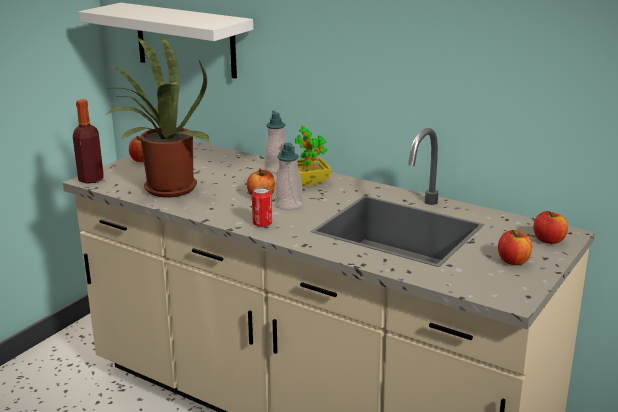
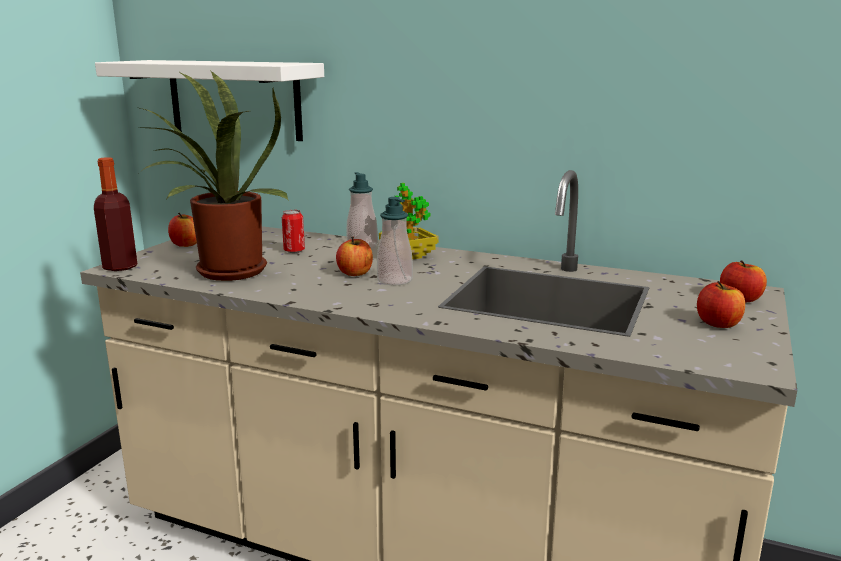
camera: 10 degrees left, 5 degrees down
can [252,187,272,227] -> can moved to [282,210,305,253]

